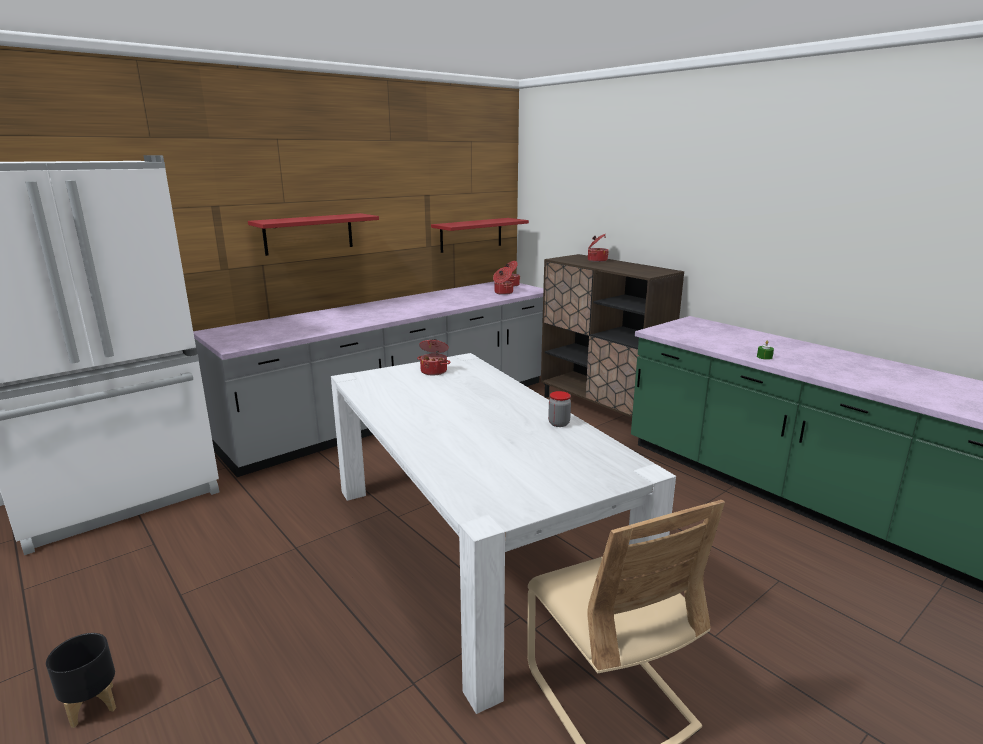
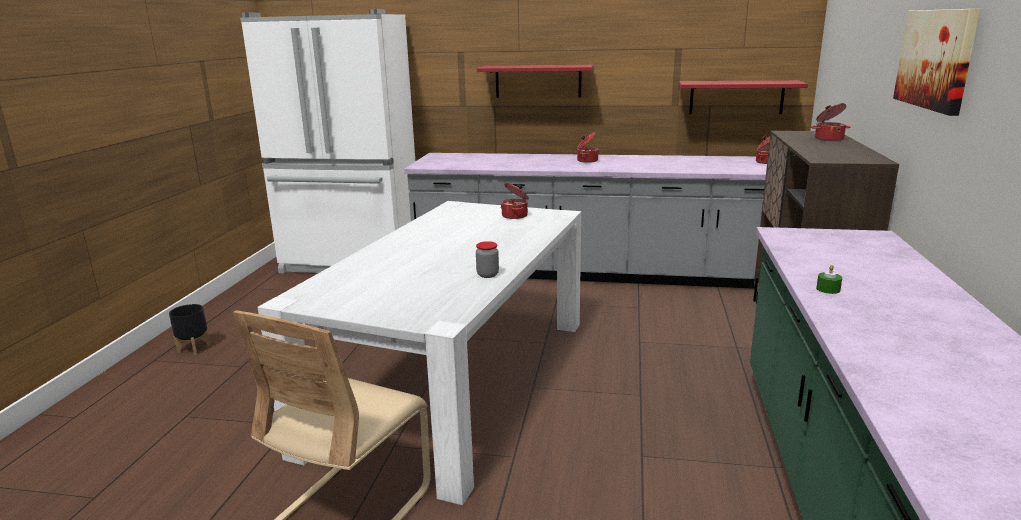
camera: 50 degrees right, 0 degrees up
cooking pot [493,267,513,295] -> cooking pot moved to [577,132,599,163]
none -> picture [893,9,981,116]

